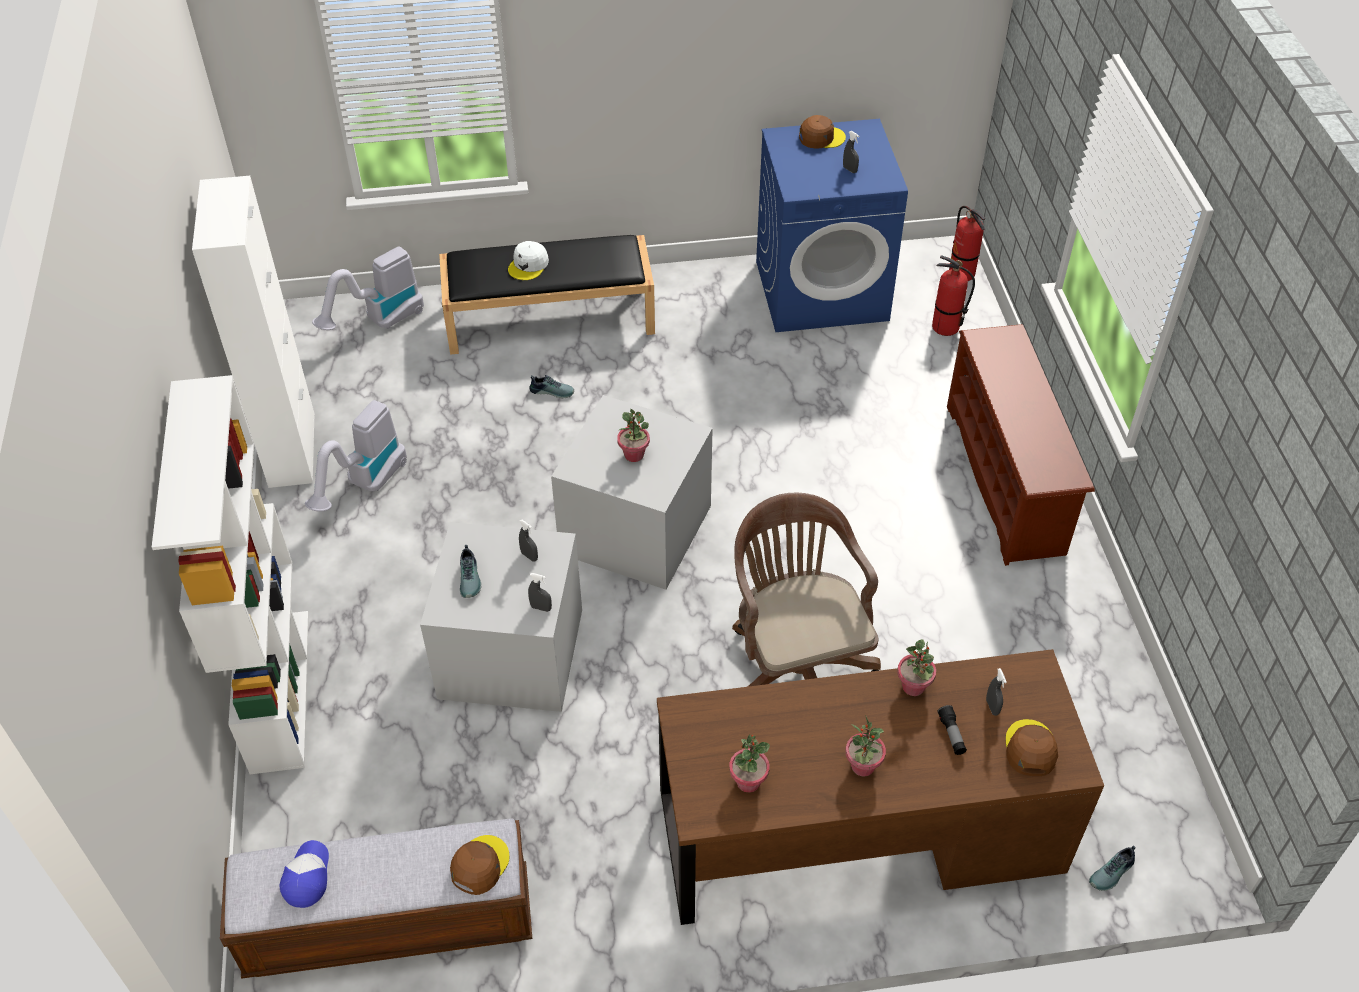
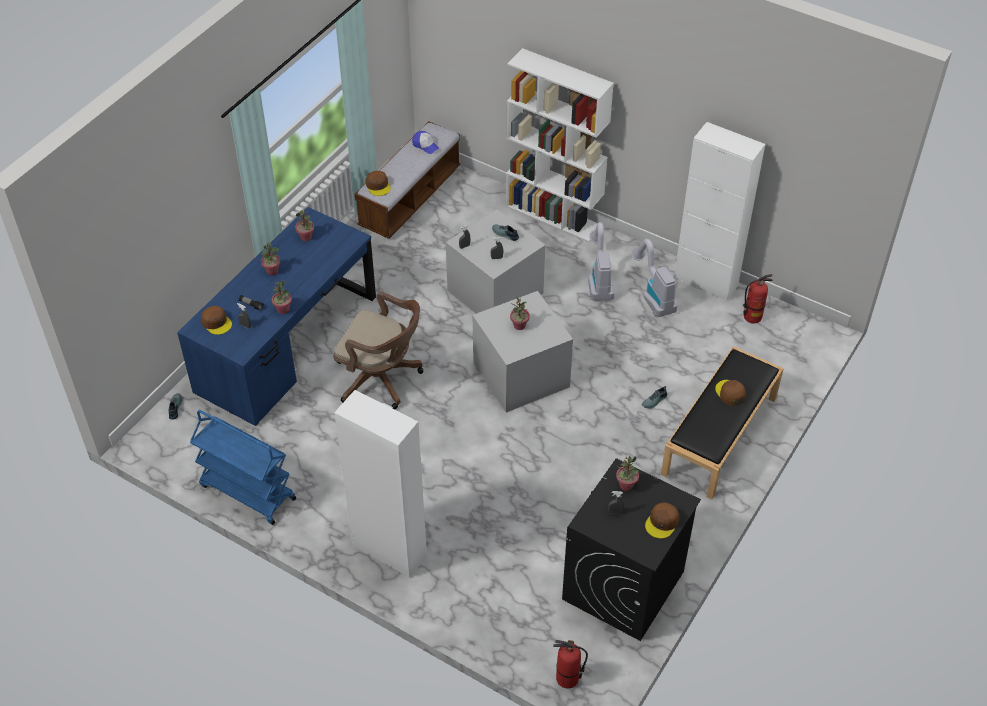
camera: 130 degrees right, 0 degrees up
vacuum cleaner [312,247,424,330] -> vacuum cleaner moved to [588,222,615,301]
white cap [508,241,549,280] -> brown cap [715,380,746,406]
brown desk [657,649,1104,925] -> blue desk [177,207,376,426]
blue washing machine [756,119,908,332] -> black washing machine [562,458,701,641]
fire extinguisher [932,255,975,336] -> fire extinguisher moved to [743,274,773,323]
brown shoe rack [947,324,1095,566] -> white cabinet [334,390,427,578]
none -> blue cart [190,410,296,525]
none -> potted plant [616,456,639,491]

